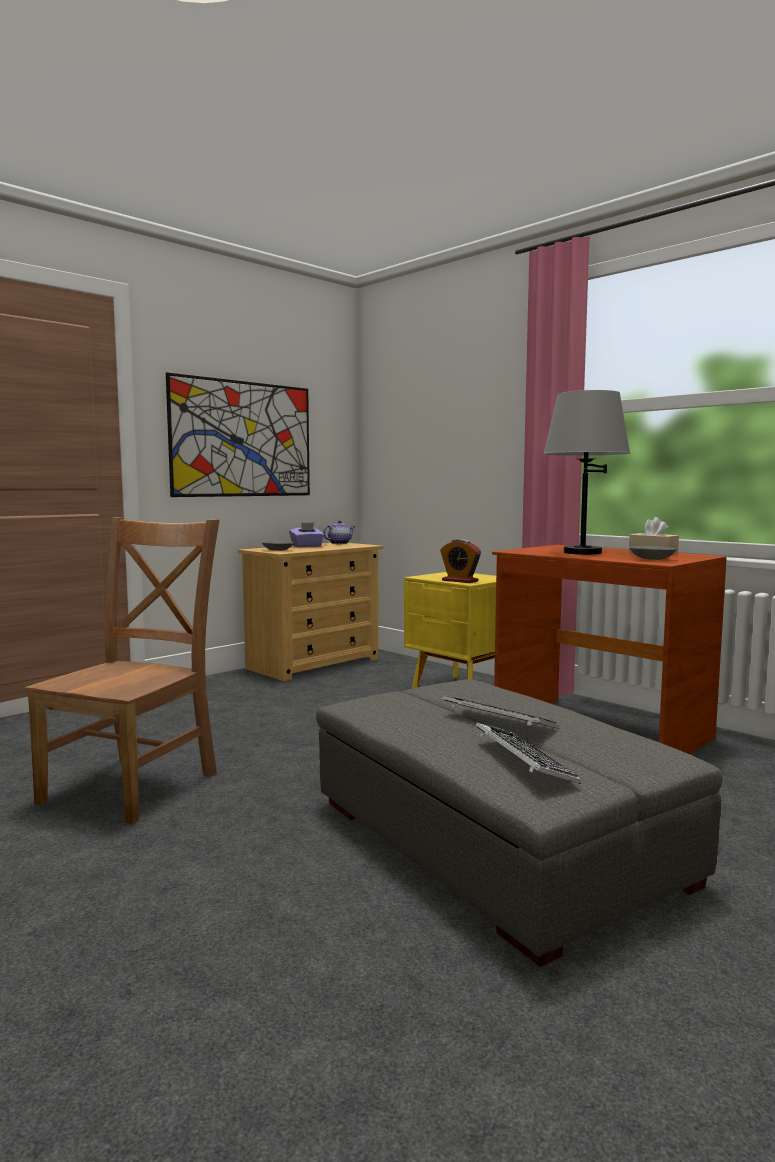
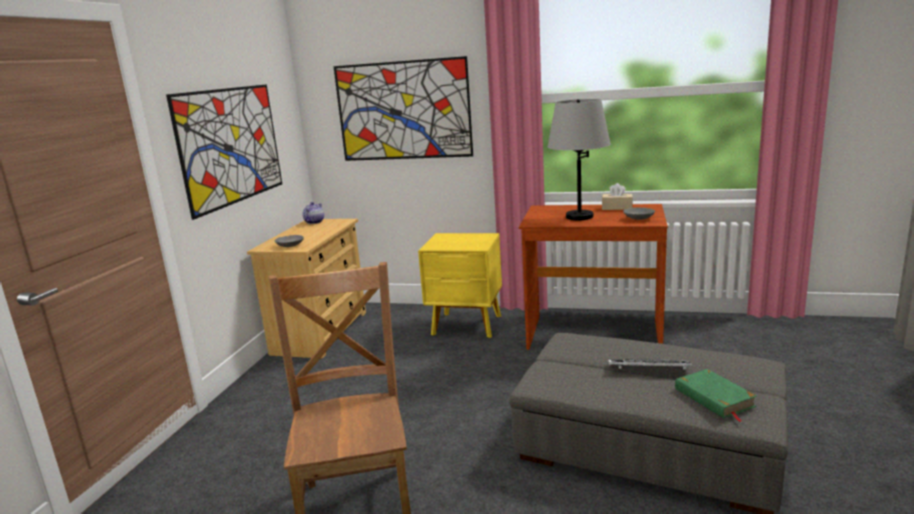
camera: 30 degrees left, 10 degrees up
purple tissue box [289,522,324,547] -> none
alarm clock [440,539,481,583] -> none
keyboard [476,723,581,784] -> green book [675,369,757,422]
none -> picture [333,56,473,161]

